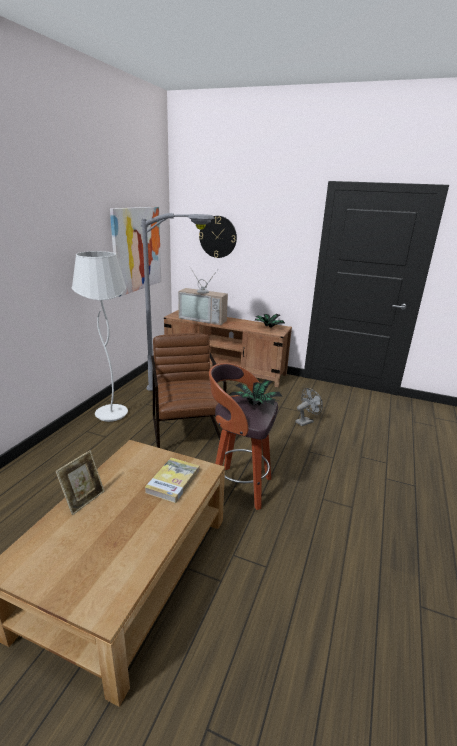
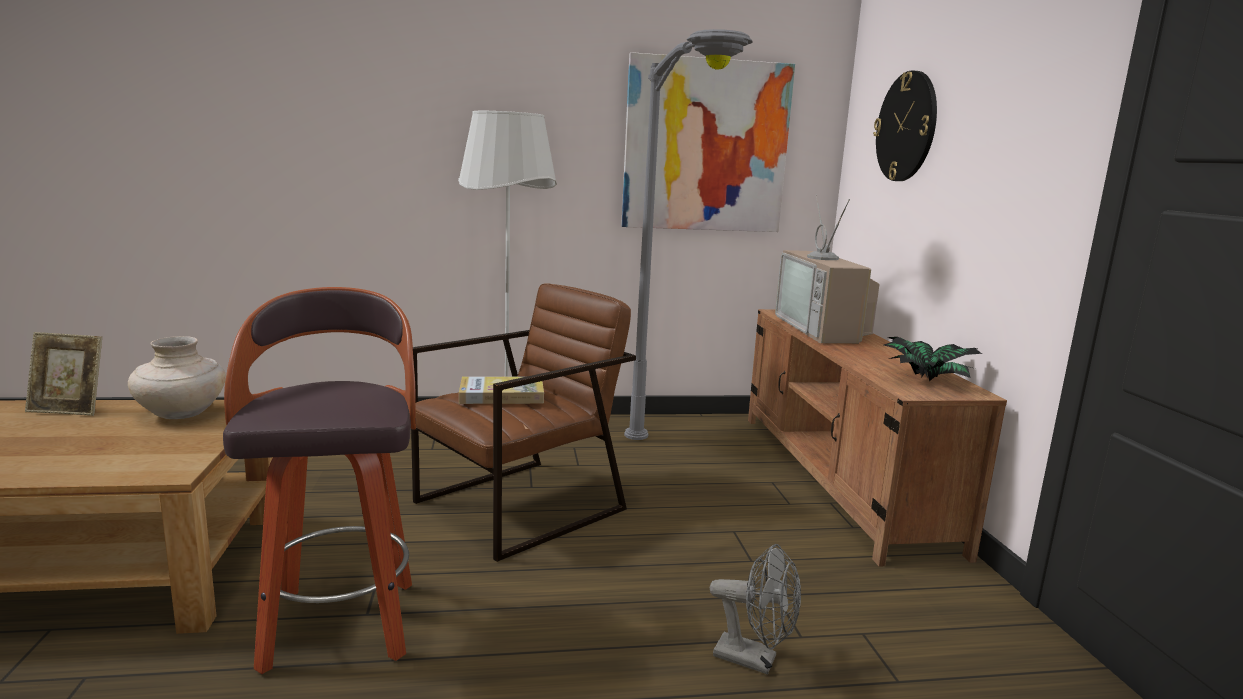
camera: 60 degrees right, 10 degrees down
book [144,458,199,503] -> book moved to [459,377,544,404]
potted plant [229,379,283,406] -> none
none -> beige vase [128,336,226,419]

